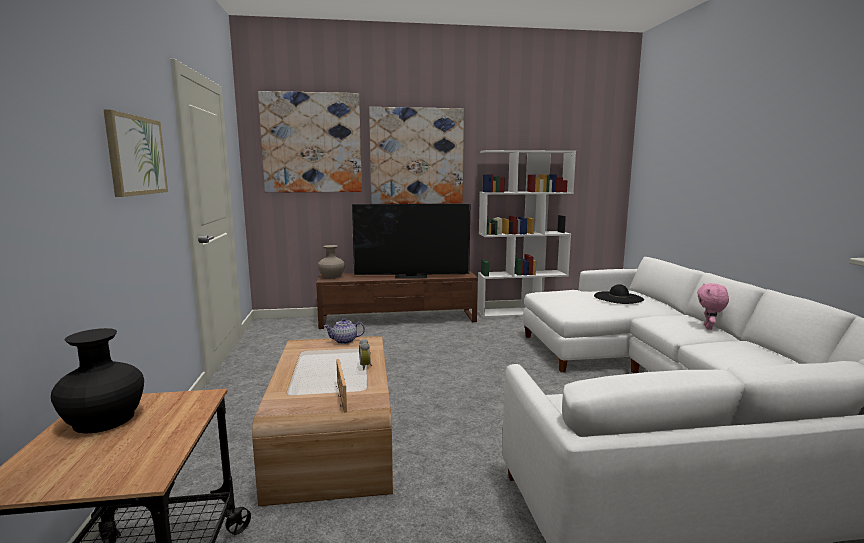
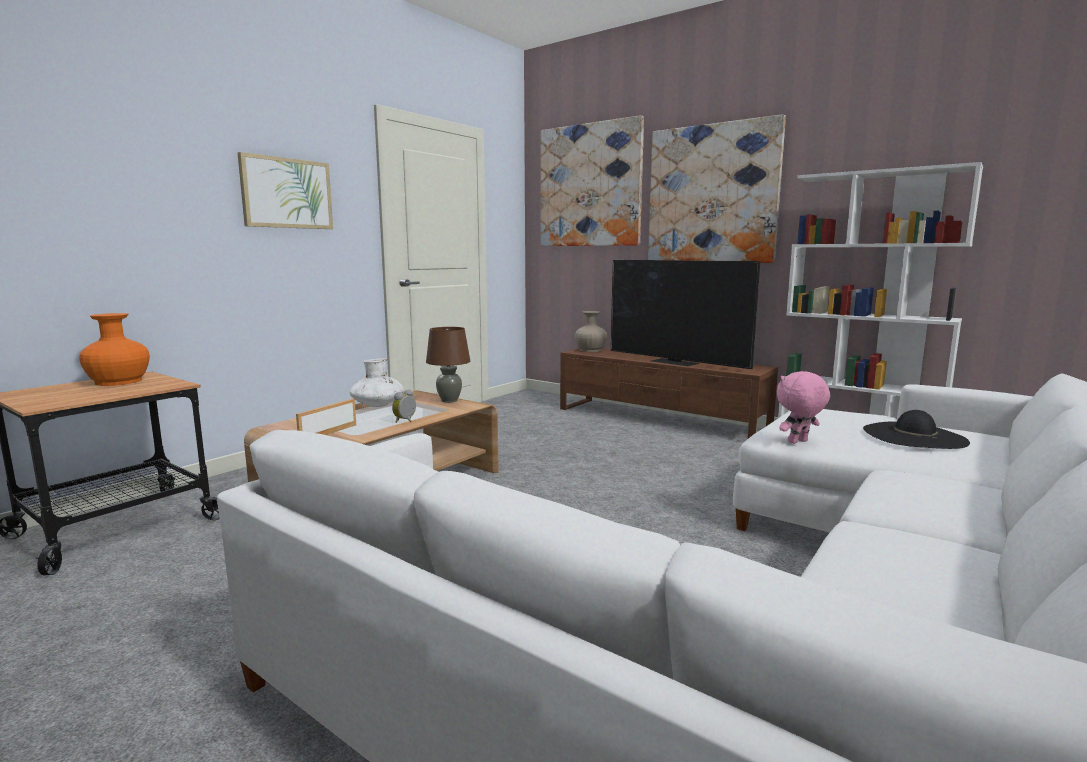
camera: 45 degrees right, 0 degrees up
black vase [51,328,144,434] -> orange vase [80,313,150,386]
teapot [324,318,365,344] -> brown table lamp [426,327,470,403]
pink plush toy [697,283,729,330] -> pink plush toy moved to [776,371,830,444]
none -> white vase [350,358,404,407]

